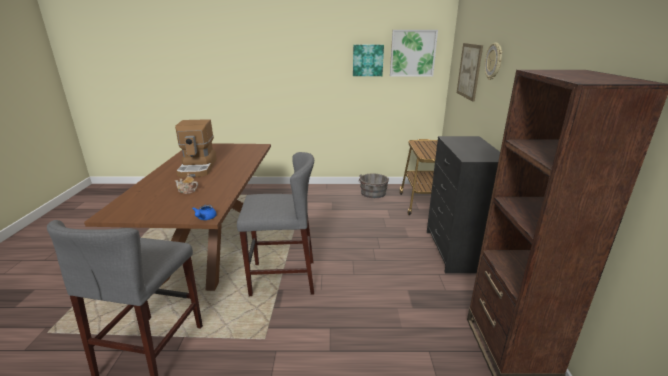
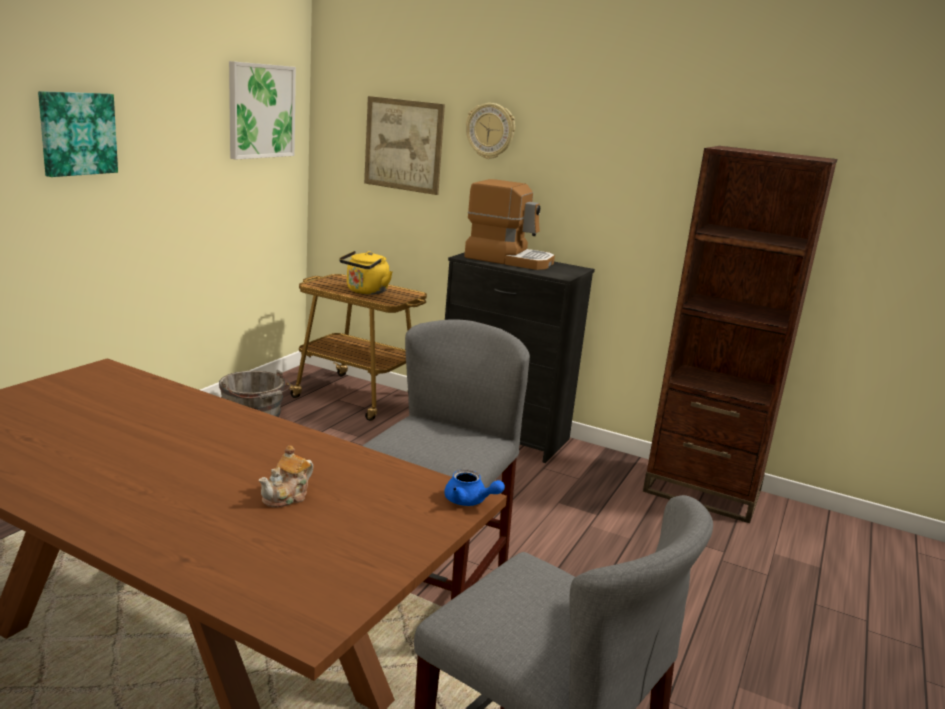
camera: 65 degrees left, 5 degrees down
coffee machine [175,119,217,178] -> coffee machine moved to [464,179,555,270]
picture [353,44,384,76] -> picture moved to [38,91,118,177]
none -> yellow kettle [339,251,393,295]

